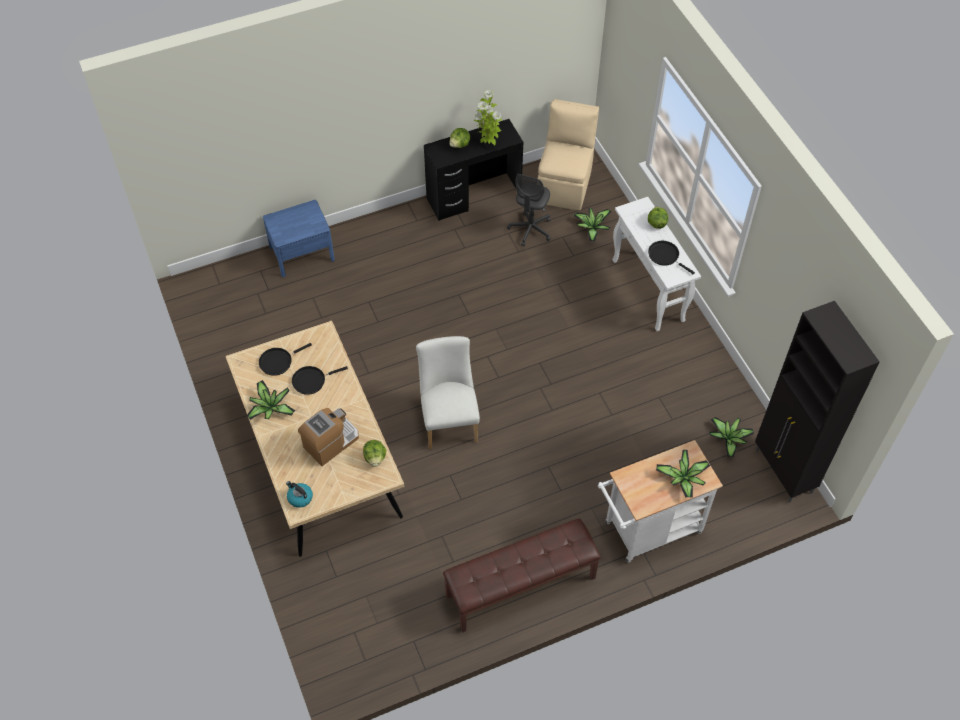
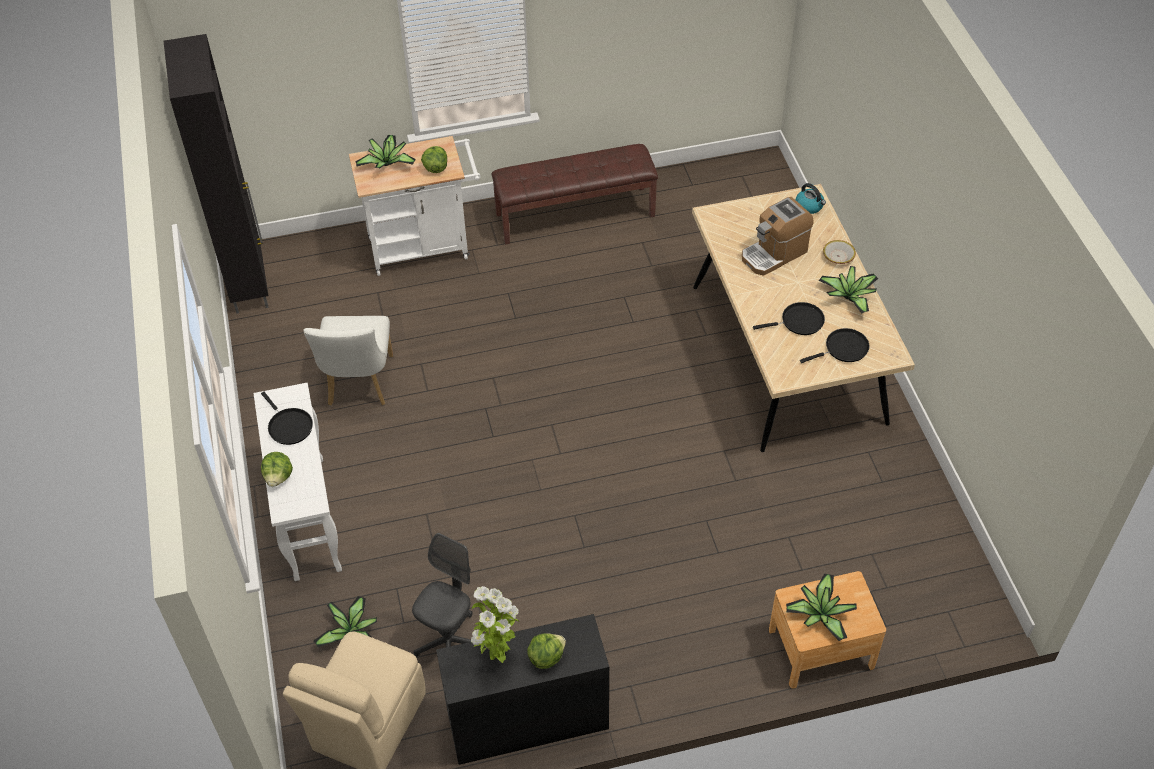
camera: 170 degrees left, 5 degrees down
blue nightstand [263,200,335,277] -> brown nightstand [769,571,886,689]
lettuce [363,440,386,467] -> lettuce moved to [421,146,447,173]
white chair [416,336,480,449] -> white chair moved to [303,316,393,406]
potted plant [709,417,754,457] -> potted plant moved to [786,574,857,641]
none -> bowl [823,240,856,264]

